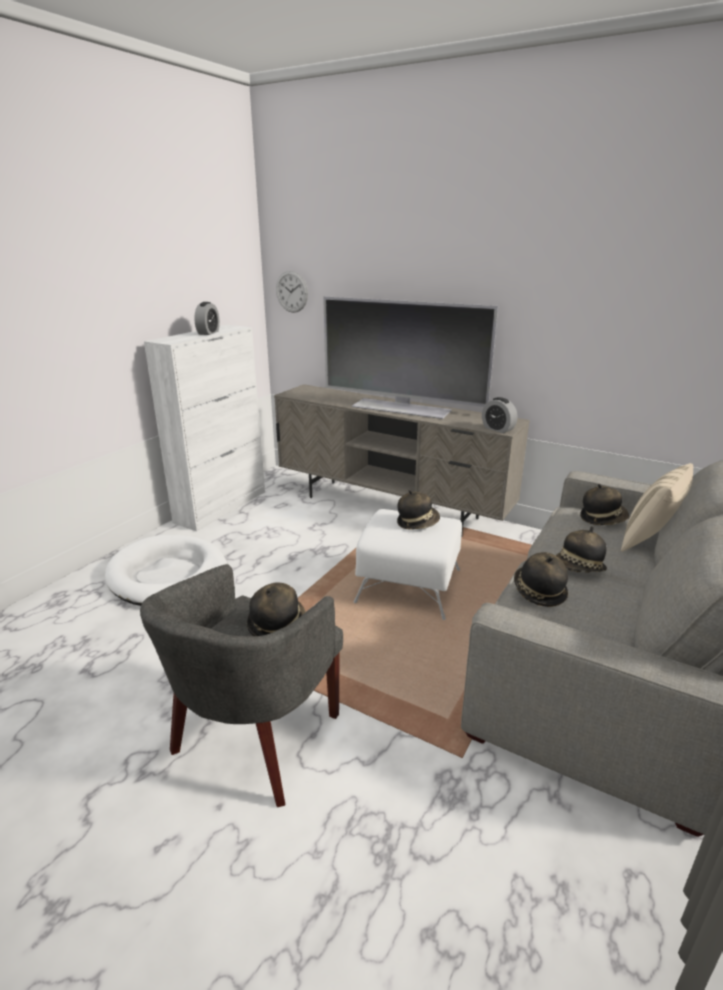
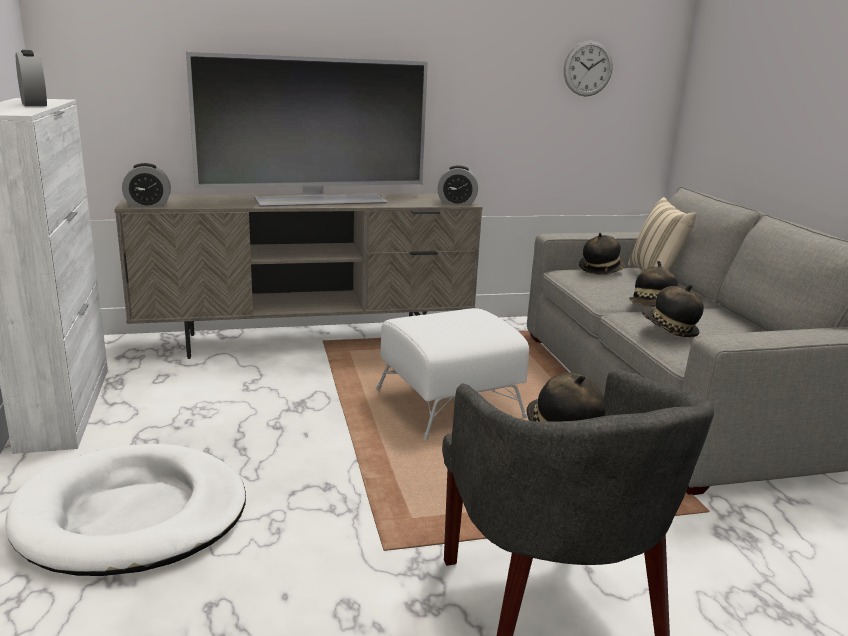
camera: 45 degrees left, 5 degrees down
wall clock [276,271,308,313] -> wall clock moved to [564,41,613,96]
hat [397,490,440,529] -> none
none -> alarm clock [122,163,171,207]

